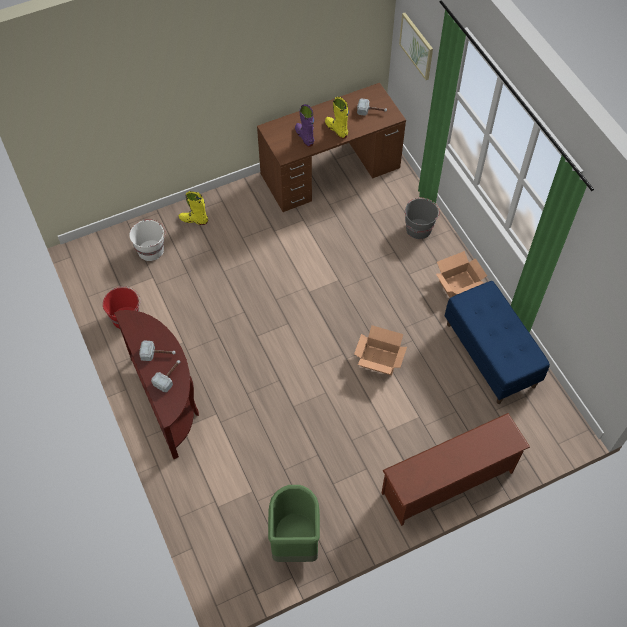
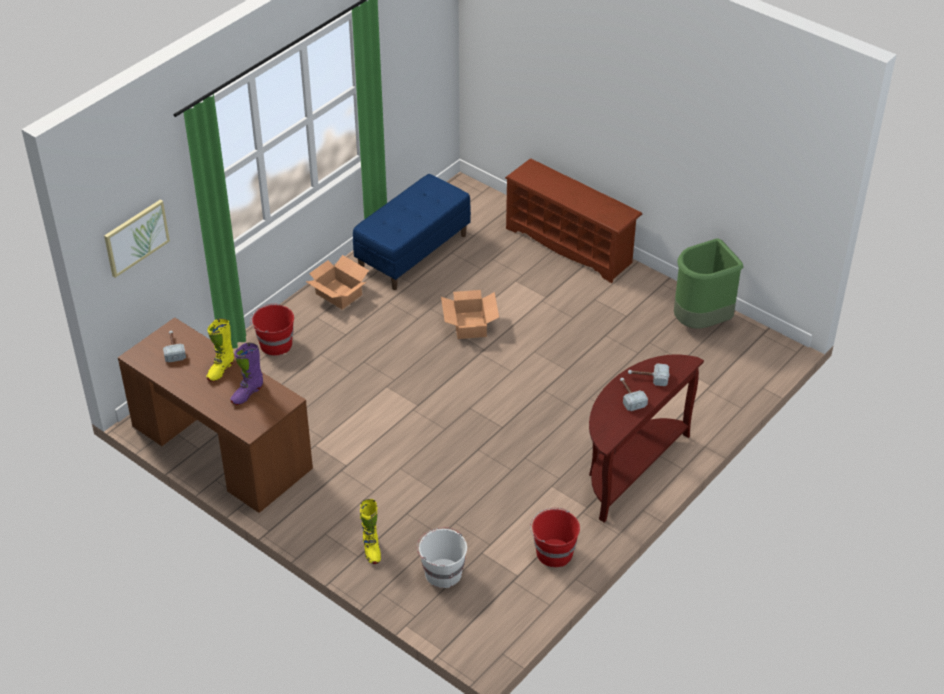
camera: 115 degrees left, 15 degrees down
grey bucket [405,198,440,239] -> red bucket [250,303,294,355]

